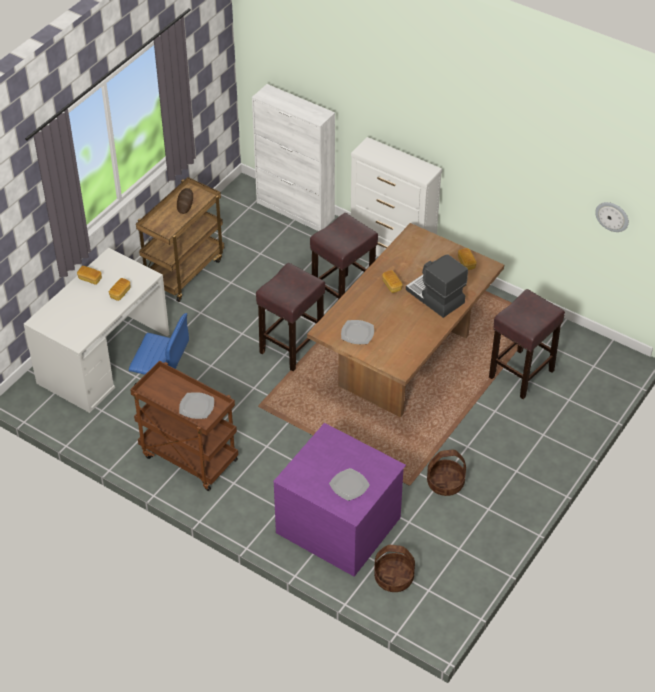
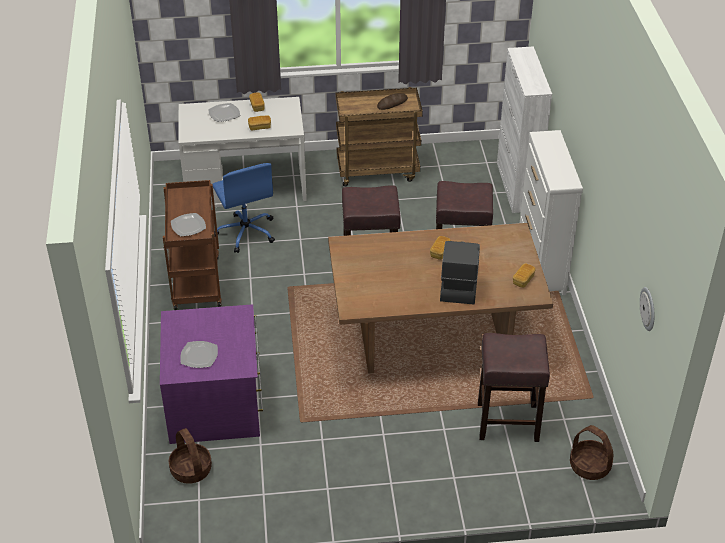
camera: 50 degrees right, 5 degrees down
plate [341,320,374,344] -> plate moved to [208,103,240,122]
basket [427,449,466,496] -> basket moved to [570,425,614,480]

